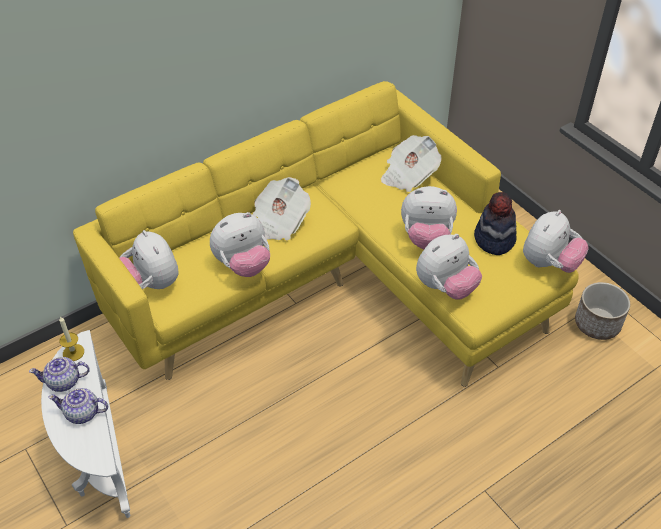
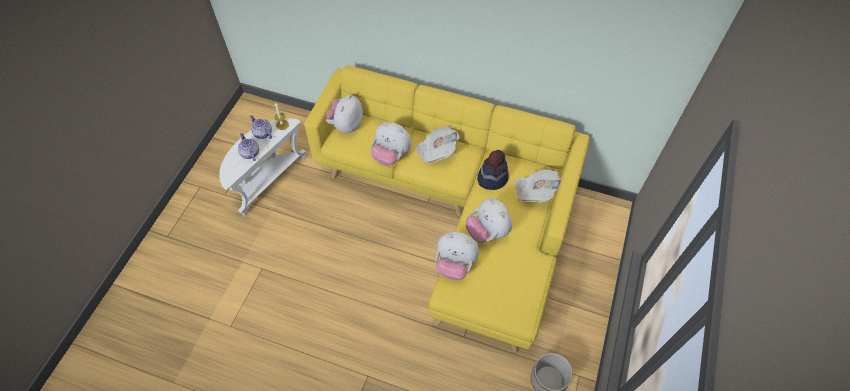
camera: 55 degrees right, 10 degrees up
hat [474,192,517,255] -> hat moved to [477,150,509,190]
plush toy [523,210,589,273] -> none

